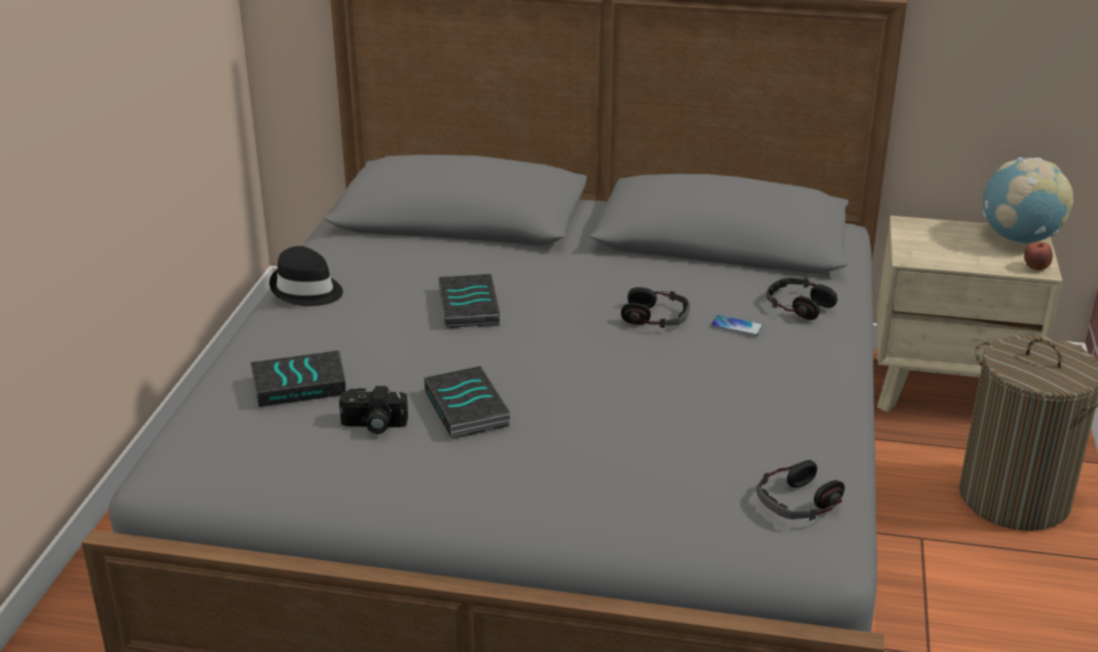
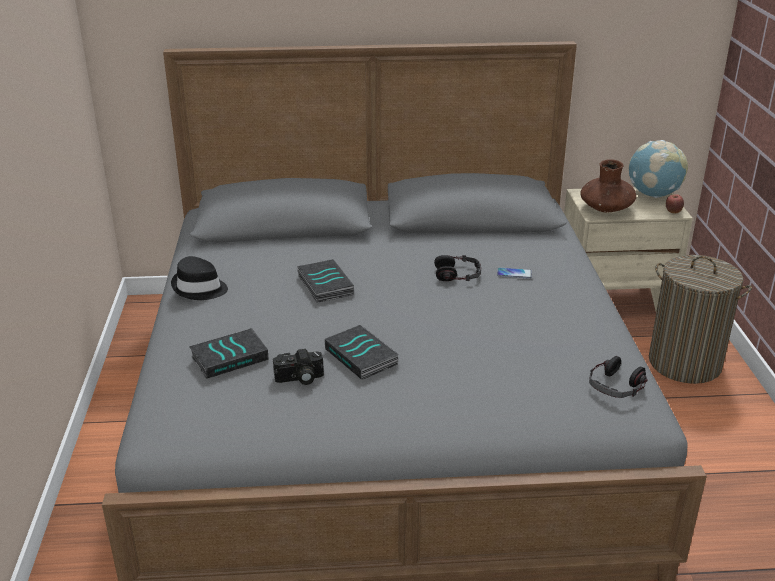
camera: 15 degrees left, 0 degrees up
headphones [766,277,837,320] -> none
none -> brown vase [580,159,636,213]

